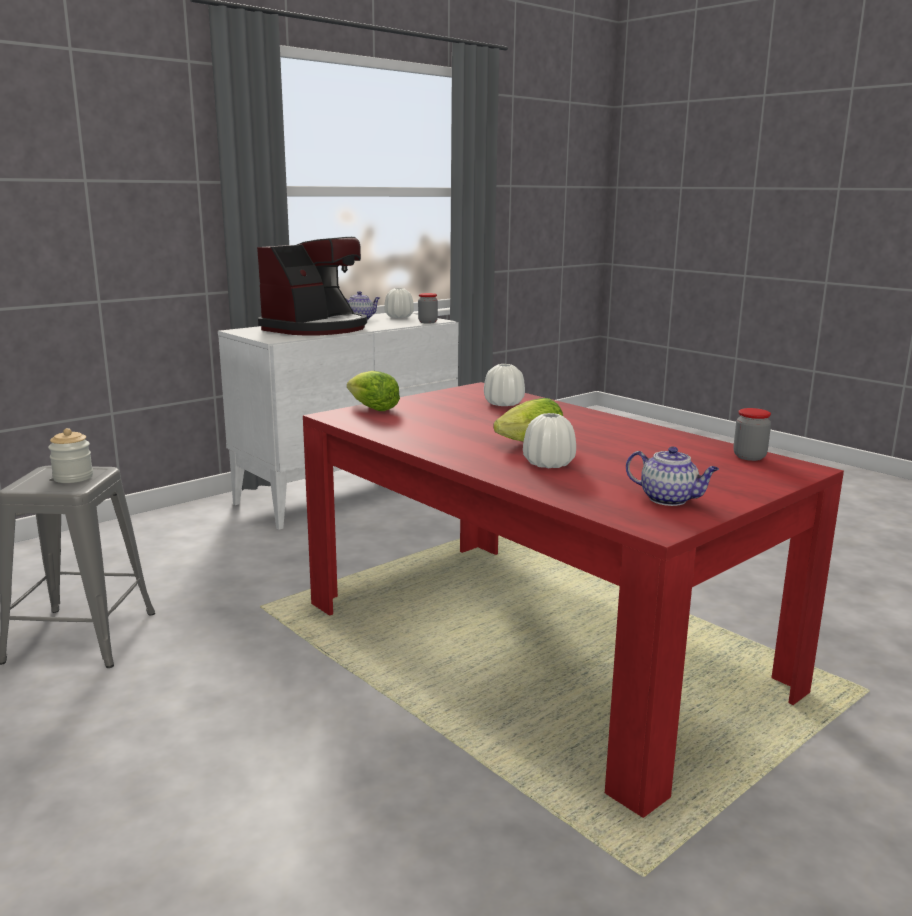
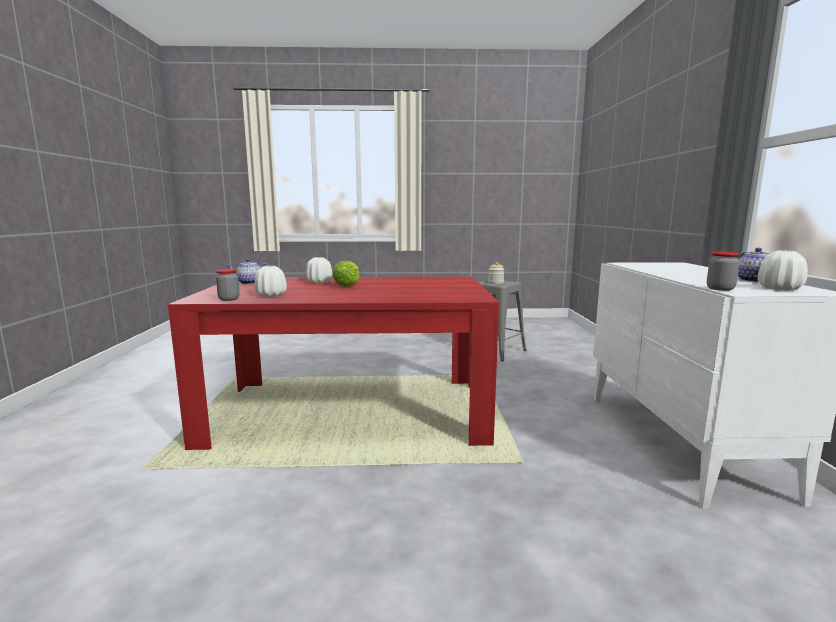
camera: 130 degrees right, 5 degrees down
coffee machine [257,237,367,336] -> none
lettuce [347,371,400,411] -> none
white vase [484,364,525,406] -> white vase moved to [255,266,287,297]

